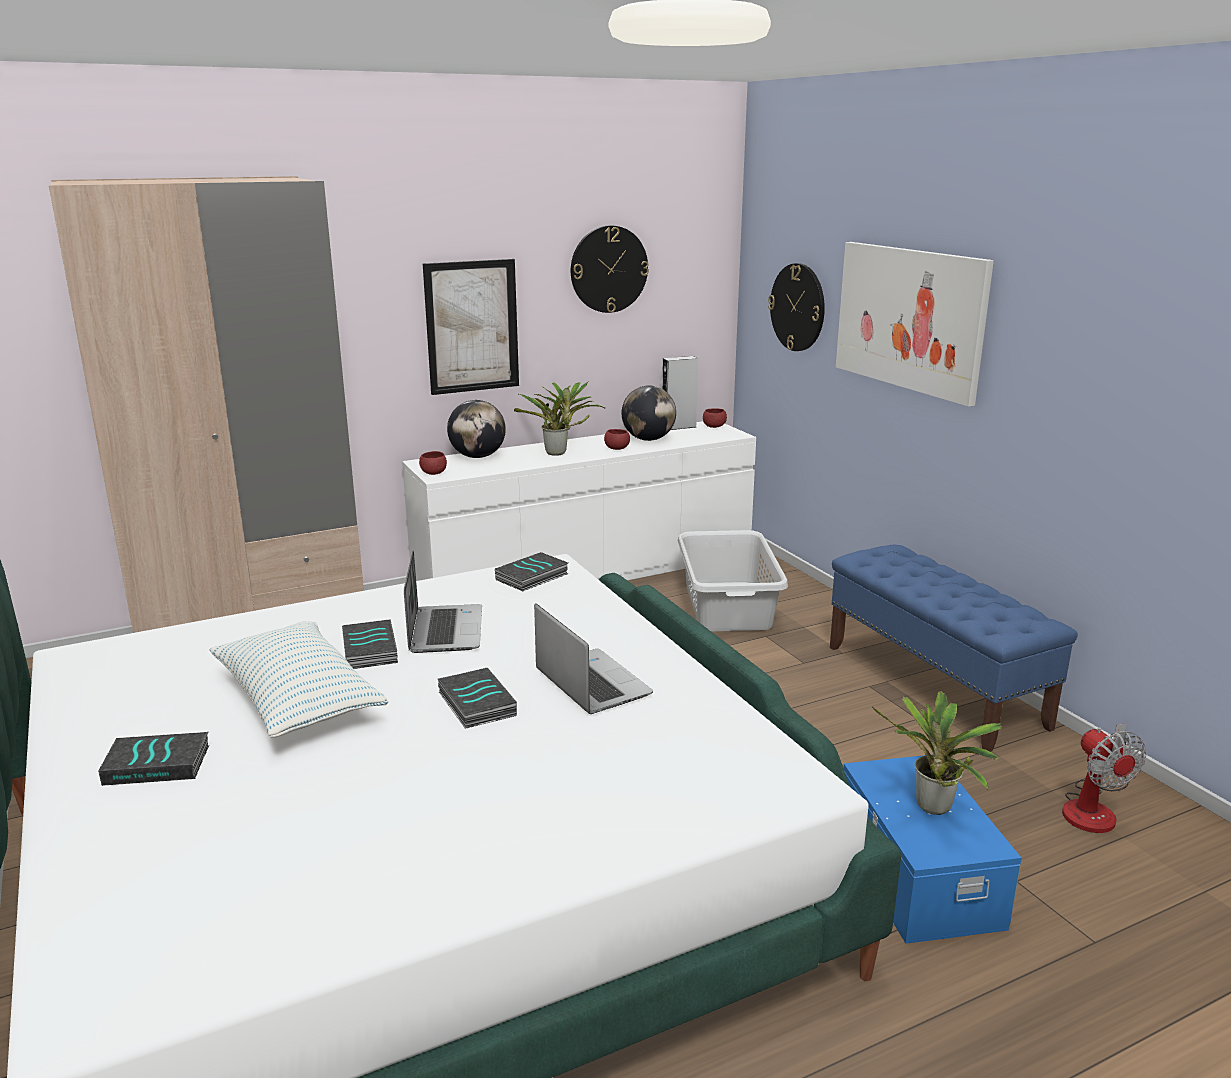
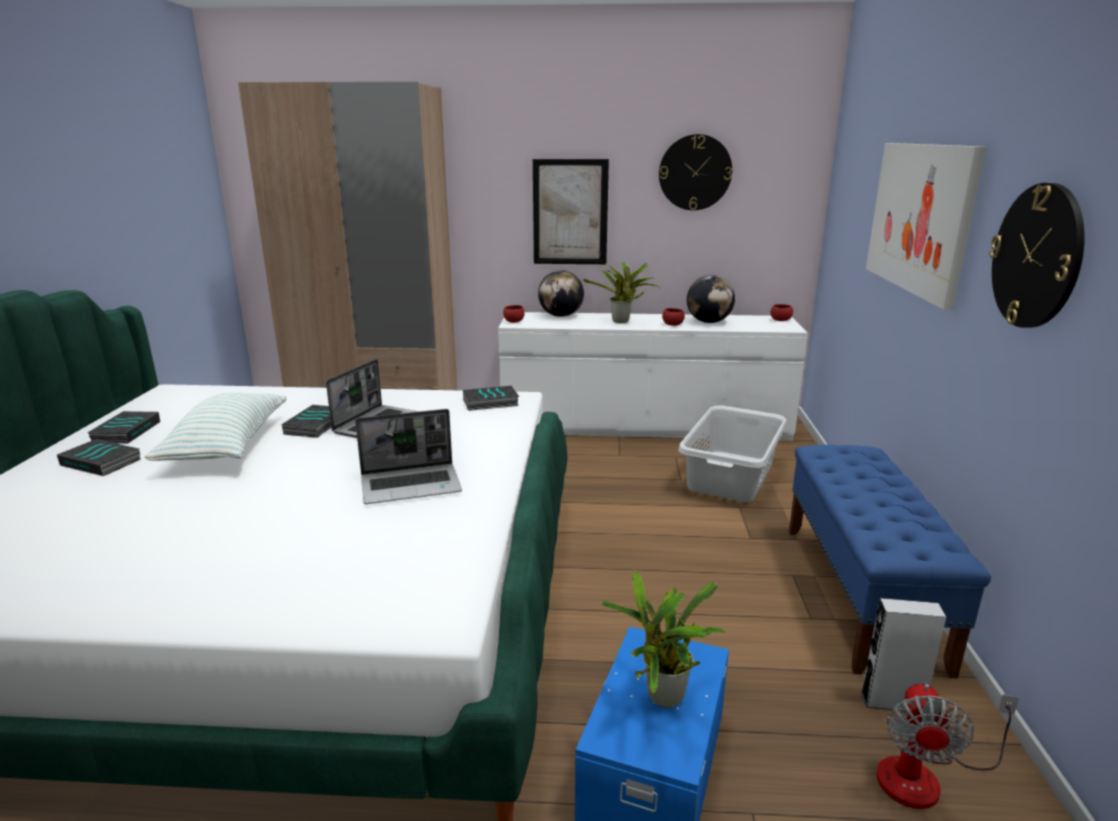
camera: 30 degrees right, 0 degrees up
book [438,668,517,729] -> book moved to [87,411,160,444]
laptop [534,603,653,714] -> laptop turned 75 degrees clockwise [355,409,462,504]
grey speaker [662,356,698,430] -> grey speaker moved to [861,598,946,712]
wall clock [768,263,825,351] -> wall clock moved to [989,183,1085,328]

